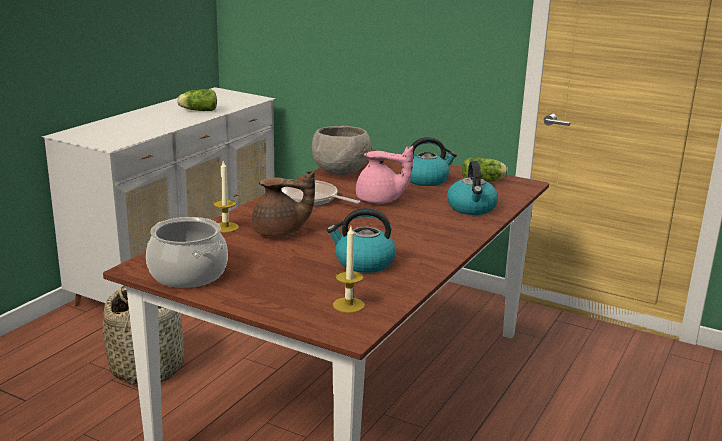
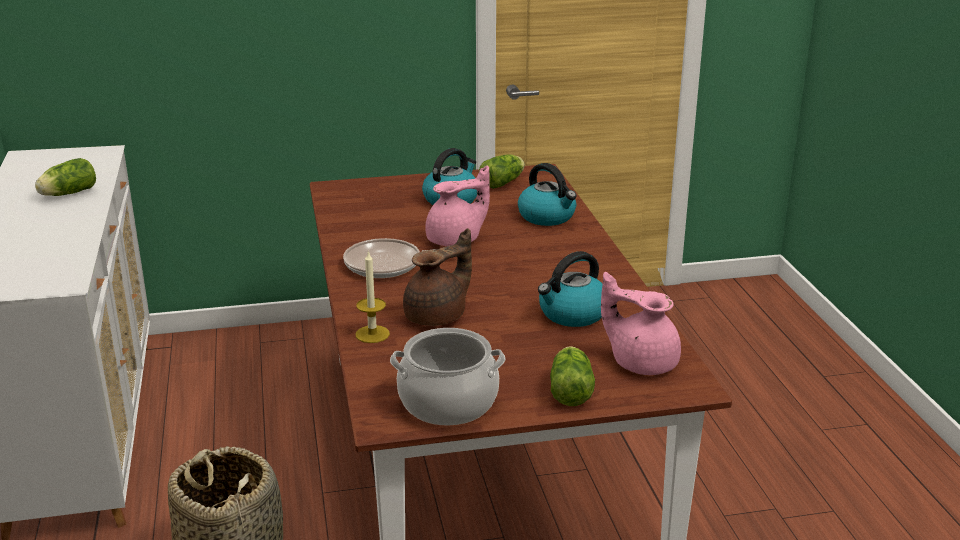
camera: 40 degrees left, 5 degrees up
grey bowl [312,126,371,175] -> none
candle [333,226,365,313] -> pink teapot [601,272,681,375]
none -> lettuce [550,346,595,406]

